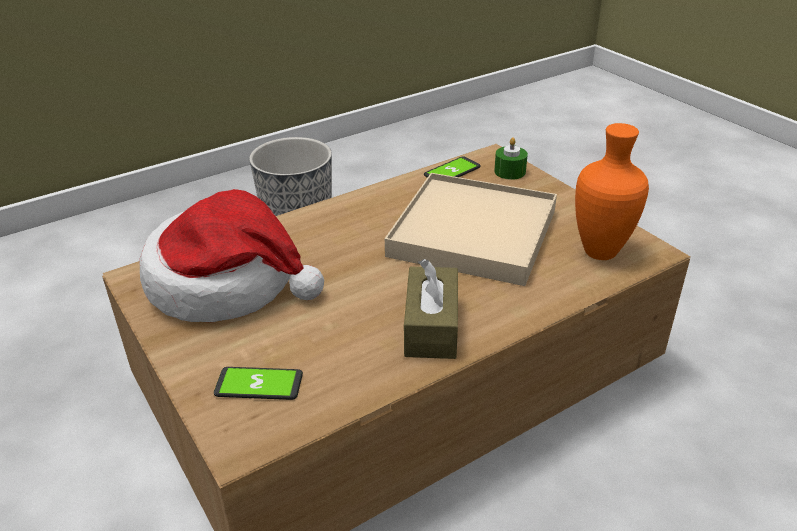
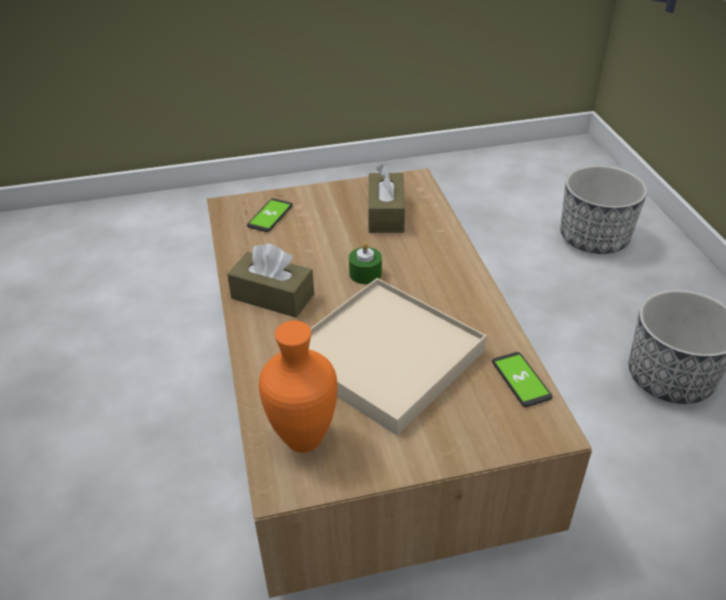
camera: 110 degrees right, 5 degrees up
hat [139,189,324,322] -> brown tissue box [368,165,405,233]
green candle [494,137,528,180] -> green candle moved to [349,242,382,284]
none -> planter [560,165,647,254]

